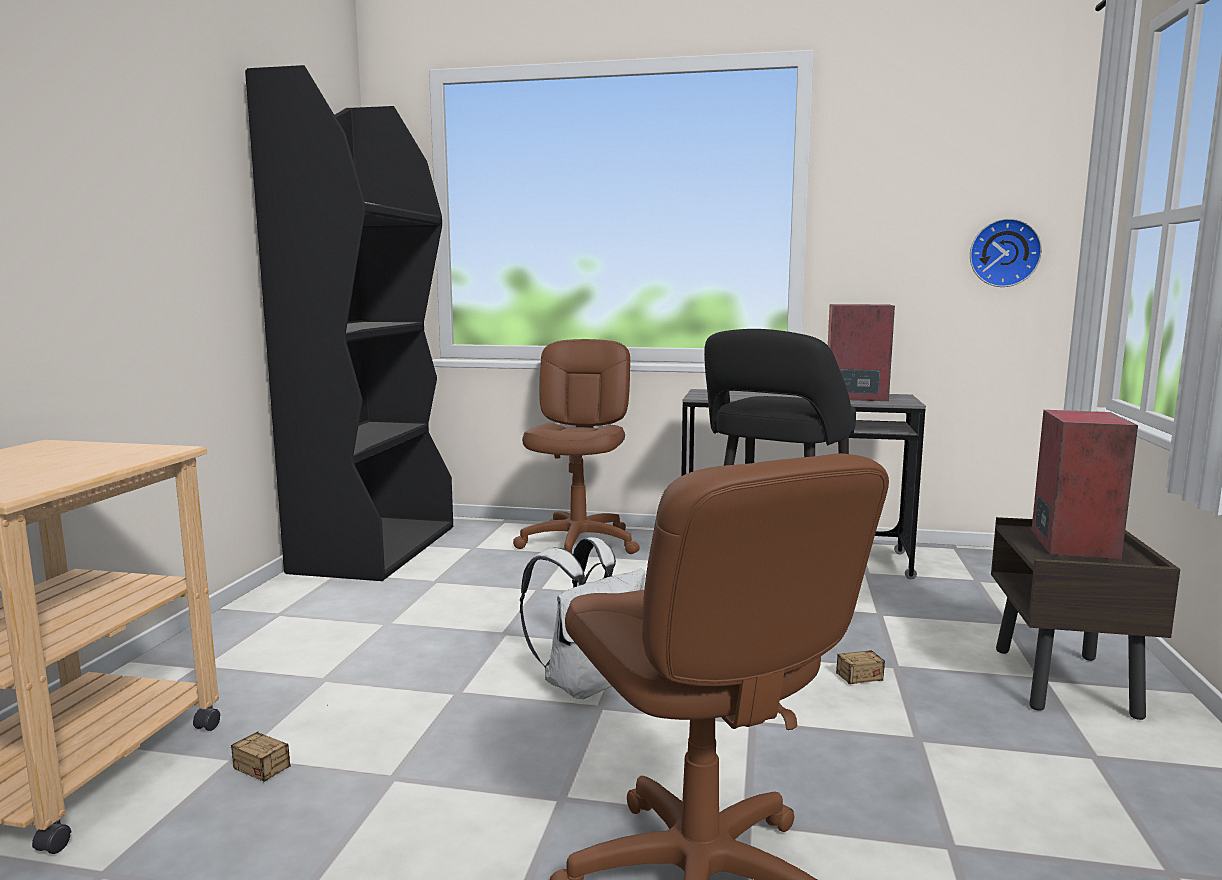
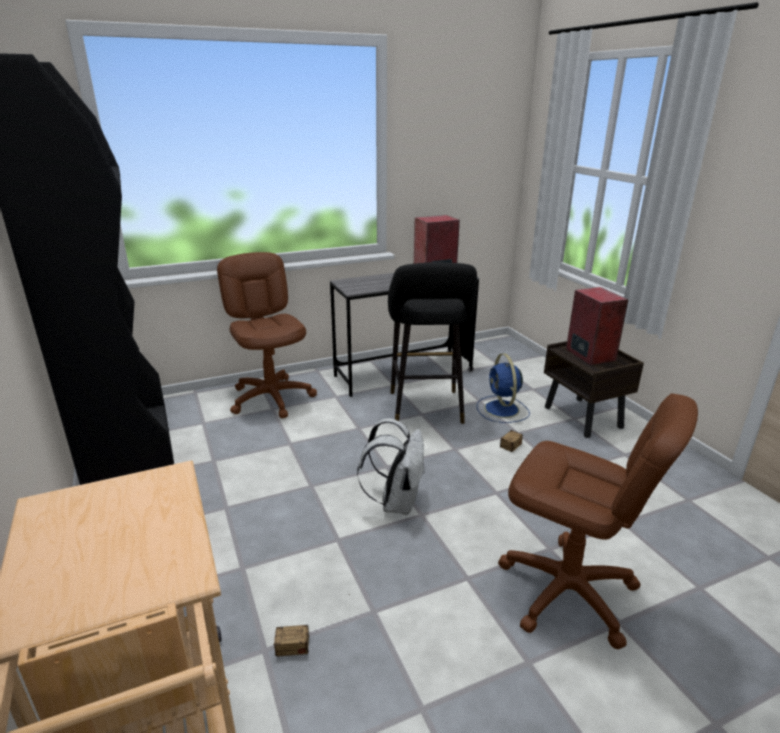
camera: 35 degrees left, 15 degrees up
wall clock [970,218,1042,287] -> none
none -> blue fan [477,354,530,423]

